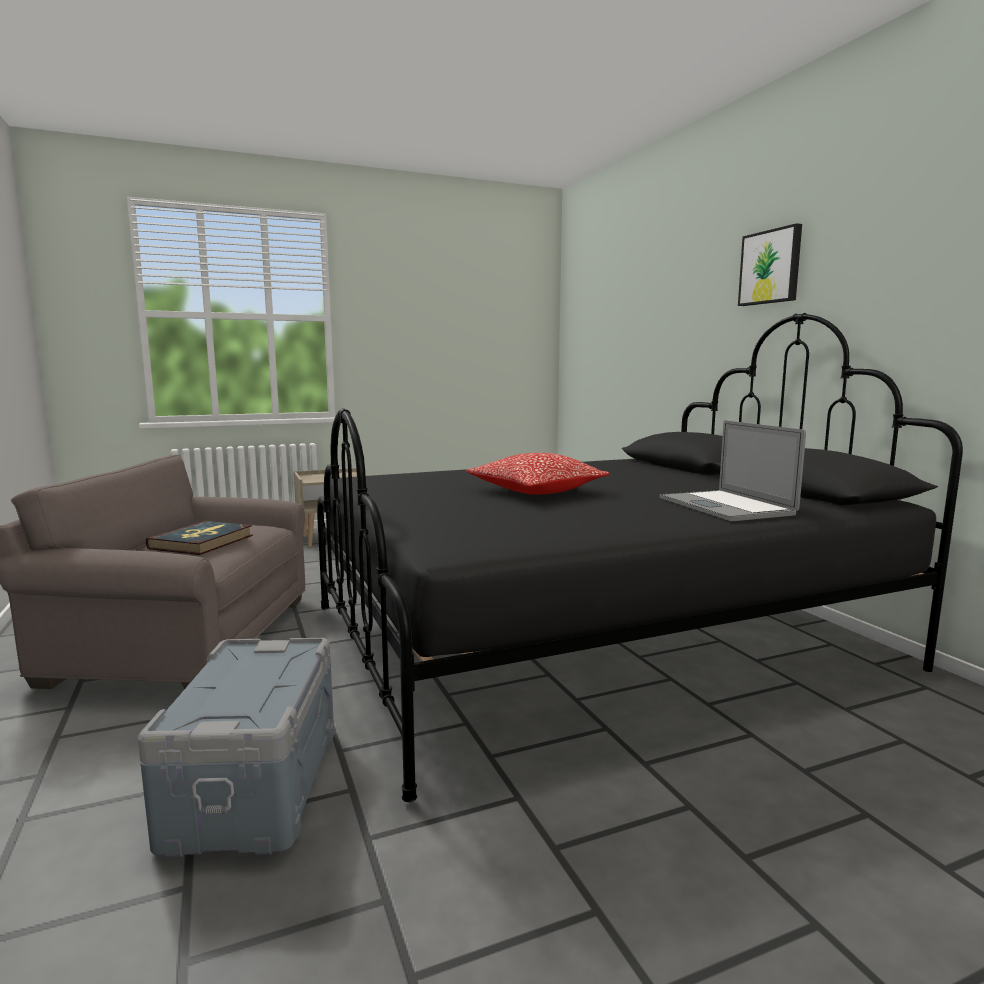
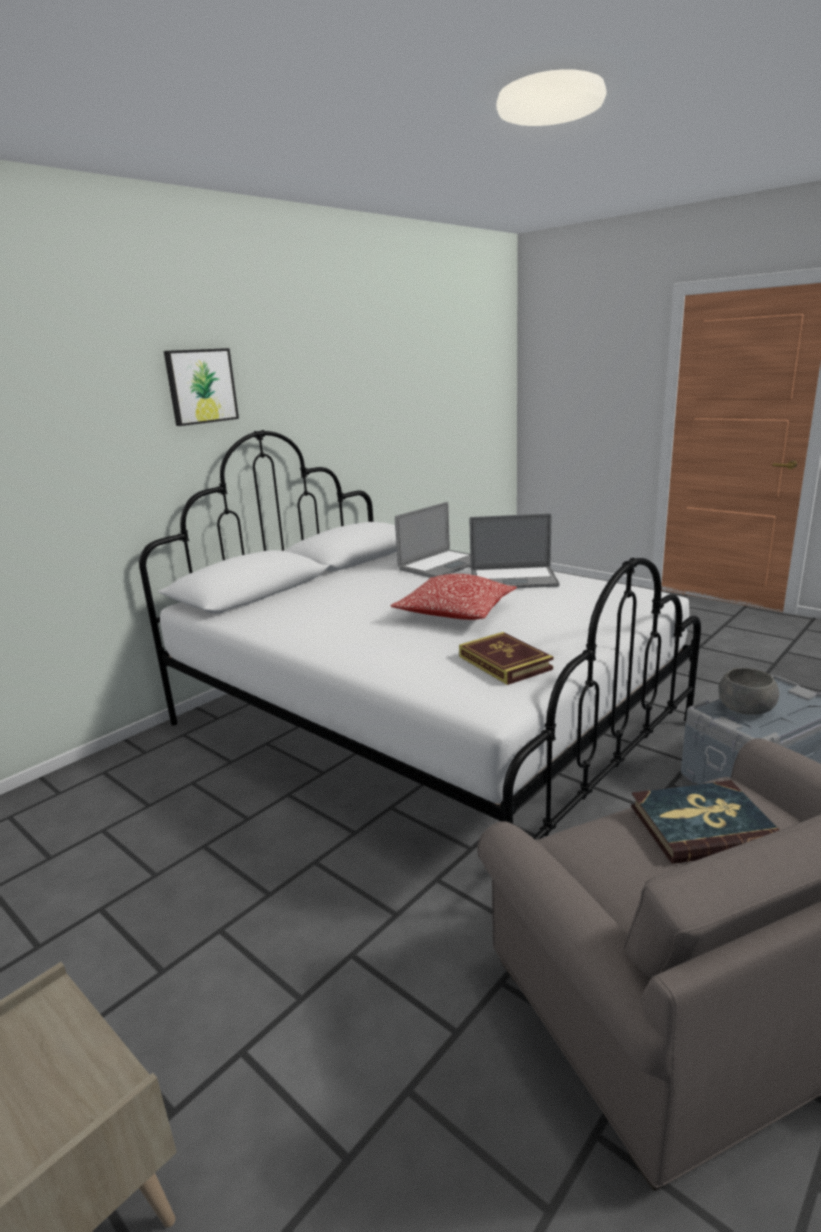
camera: 115 degrees left, 10 degrees up
black bed [317,313,963,802] -> white bed [139,430,701,840]
none -> book [459,632,554,685]
none -> laptop [470,513,559,588]
none -> grey bowl [719,668,779,715]

